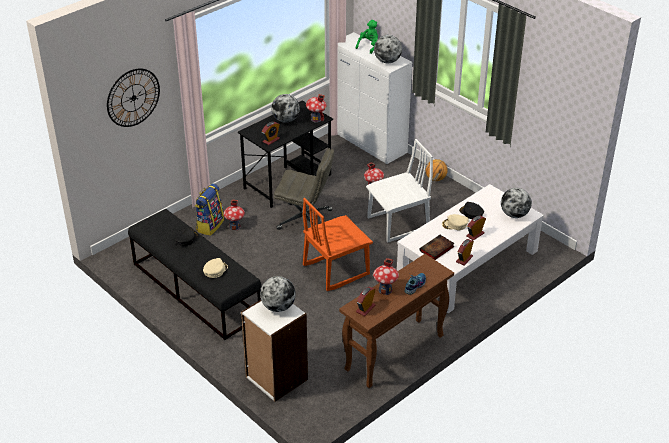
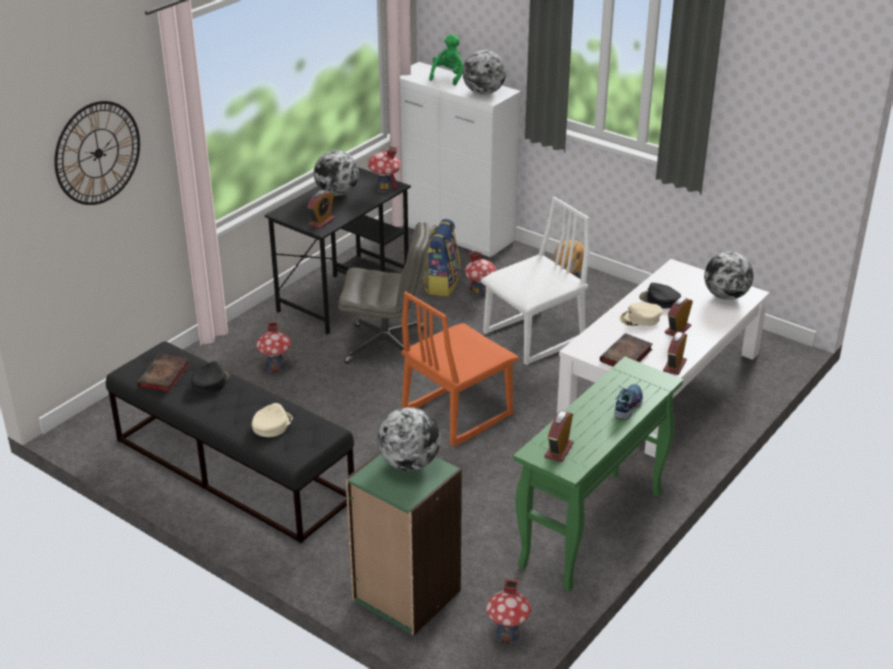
camera: 10 degrees left, 5 degrees down
backpack [195,184,224,236] -> backpack moved to [423,219,460,297]
white bookcase [241,300,308,402] -> green bookcase [345,452,462,636]
brown console table [339,254,454,388] -> green console table [513,357,683,592]
toy house [373,258,399,295] -> toy house moved to [486,578,532,644]
none -> book [137,353,190,393]

